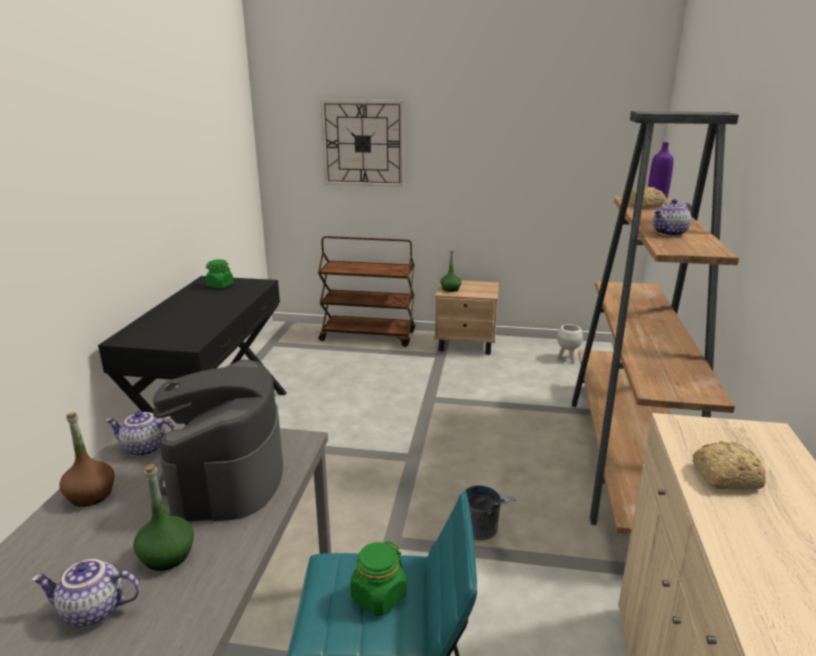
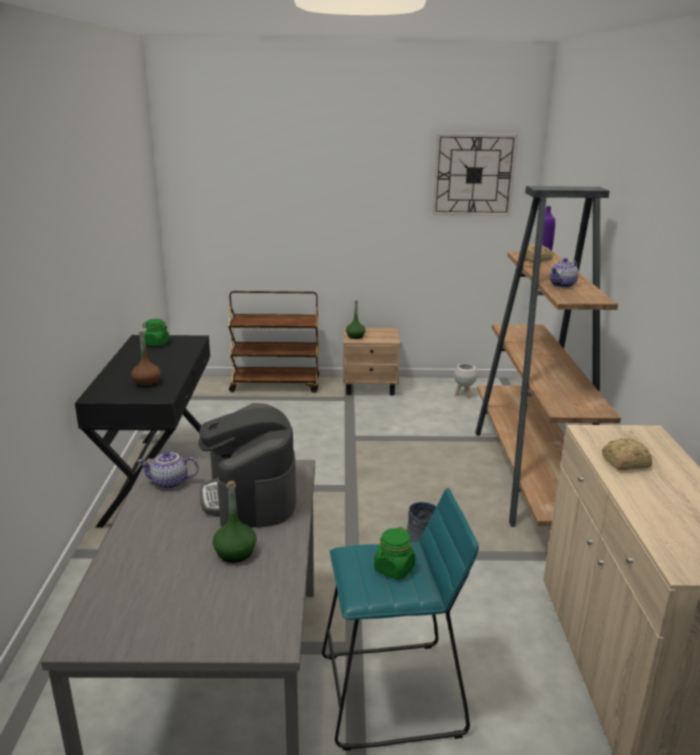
camera: 10 degrees left, 0 degrees up
teapot [32,559,140,627] -> none
brown bottle [59,412,115,507] -> brown bottle moved to [131,332,161,387]
wall clock [320,100,404,187] -> wall clock moved to [432,133,518,216]

